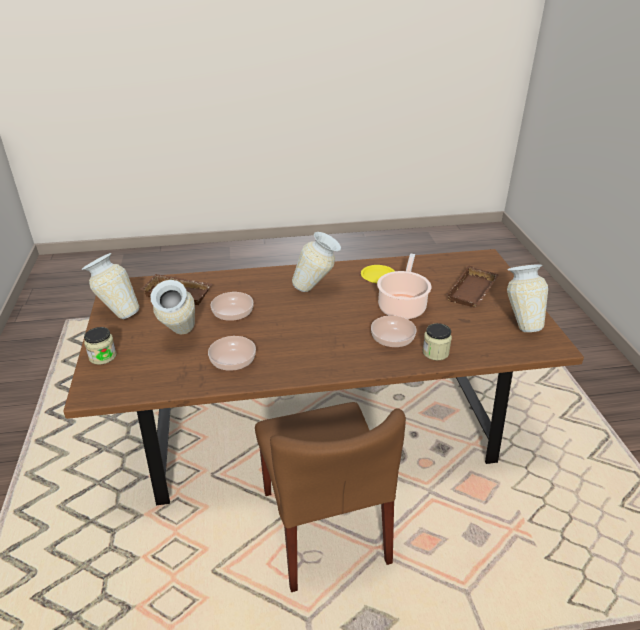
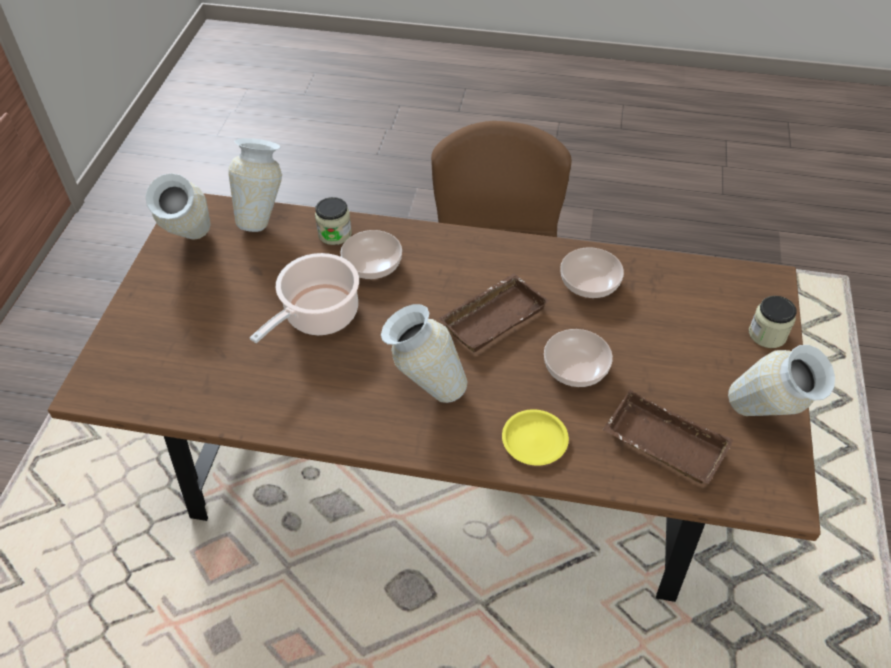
camera: 160 degrees left, 15 degrees up
vase [150,280,195,335] -> vase moved to [228,138,282,232]
yellow plate [361,265,395,283] -> yellow plate moved to [502,409,569,466]
brown tray [446,265,499,307] -> brown tray moved to [438,273,549,352]

